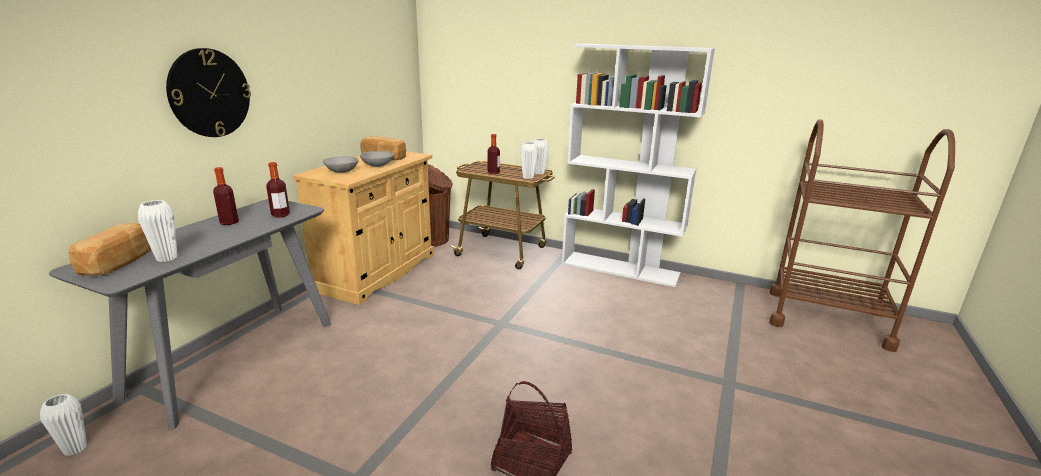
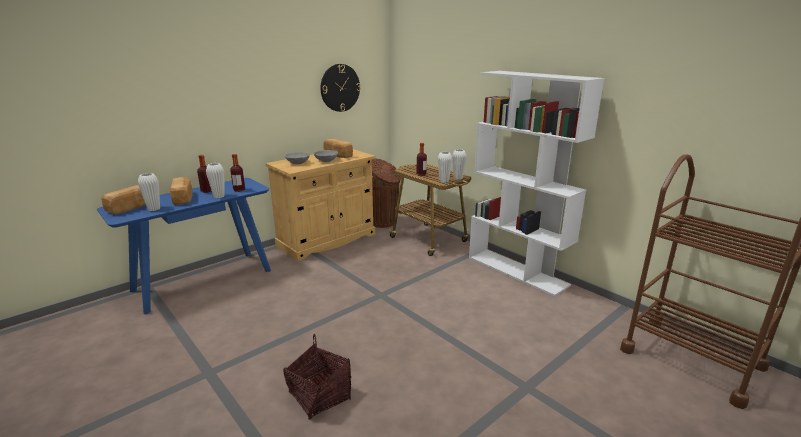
camera: 25 degrees right, 0 degrees up
white vase [40,394,87,456] -> white vase moved to [206,163,225,198]
grey console table [49,199,331,430] -> blue console table [97,178,271,314]
wall clock [166,48,251,137] -> wall clock moved to [320,64,361,112]
none -> bread [170,177,193,205]

